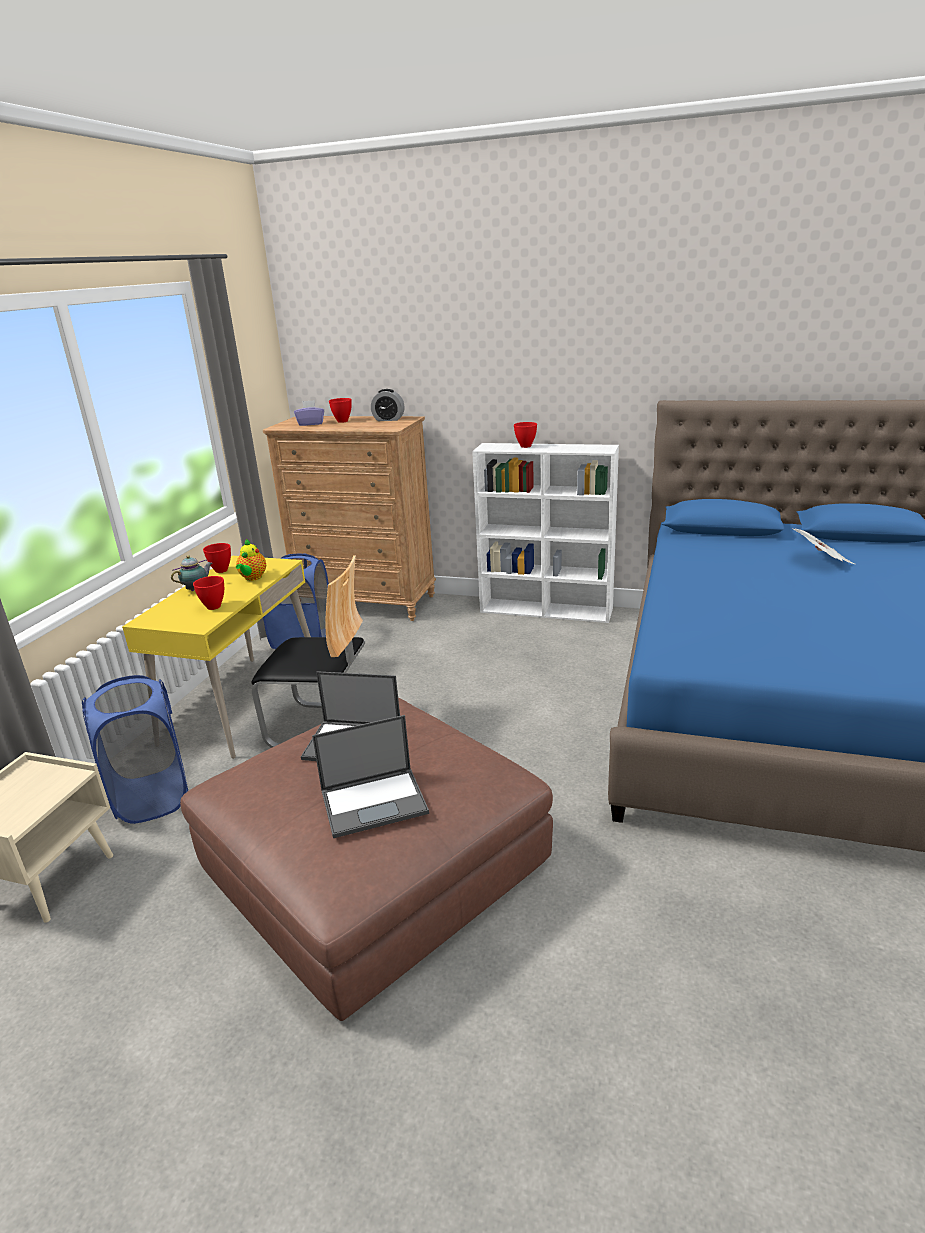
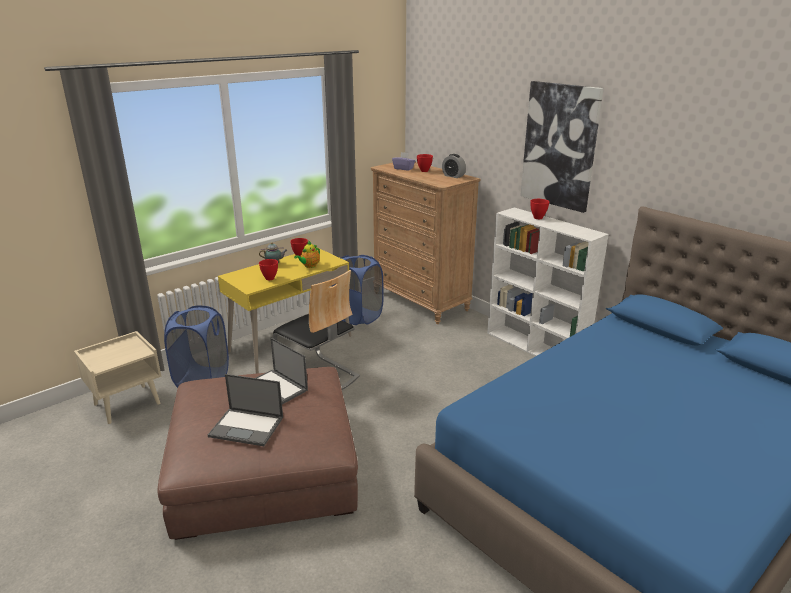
camera: 30 degrees right, 0 degrees up
newspaper [793,528,854,564] -> none
none -> picture [520,81,604,213]

